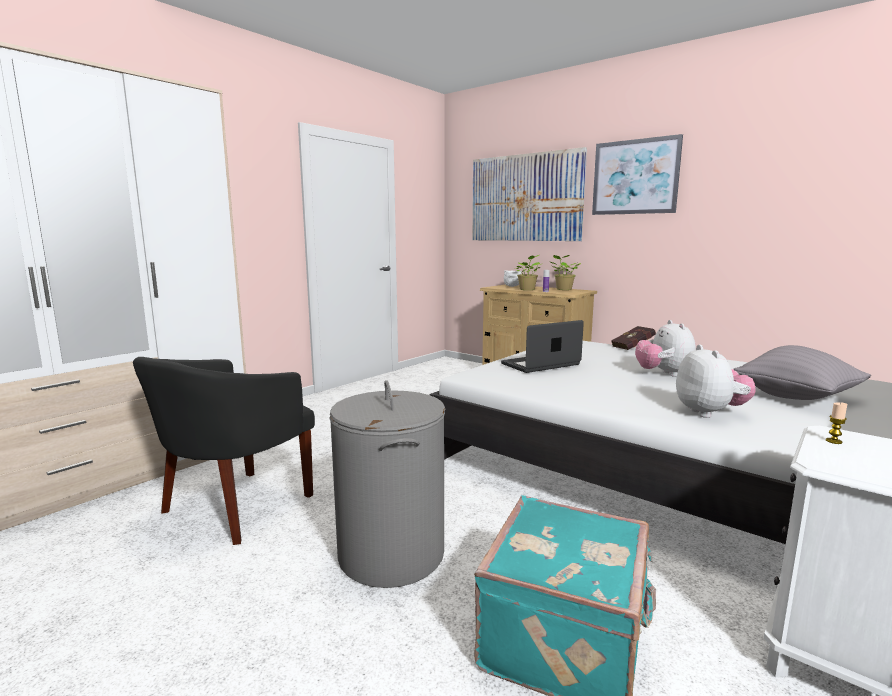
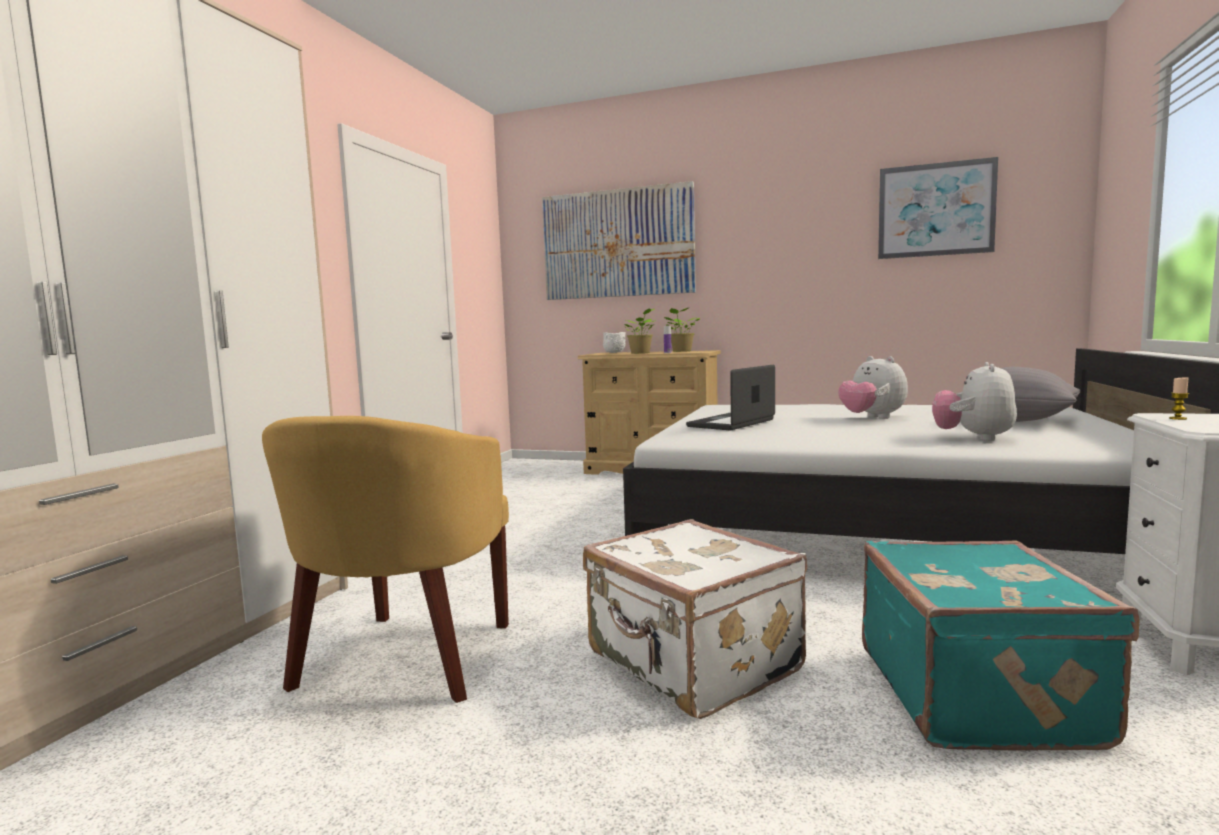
camera: 20 degrees left, 5 degrees down
black armchair [133,357,315,545] -> yellow armchair [262,416,509,703]
grey laundry basket [329,380,446,588] -> white suitcase [583,519,807,719]
picture [592,134,683,215] -> picture moved to [878,157,998,259]
red book [611,326,656,350] -> none
plush toy [676,344,756,418] -> plush toy turned 135 degrees counterclockwise [932,362,1017,441]

